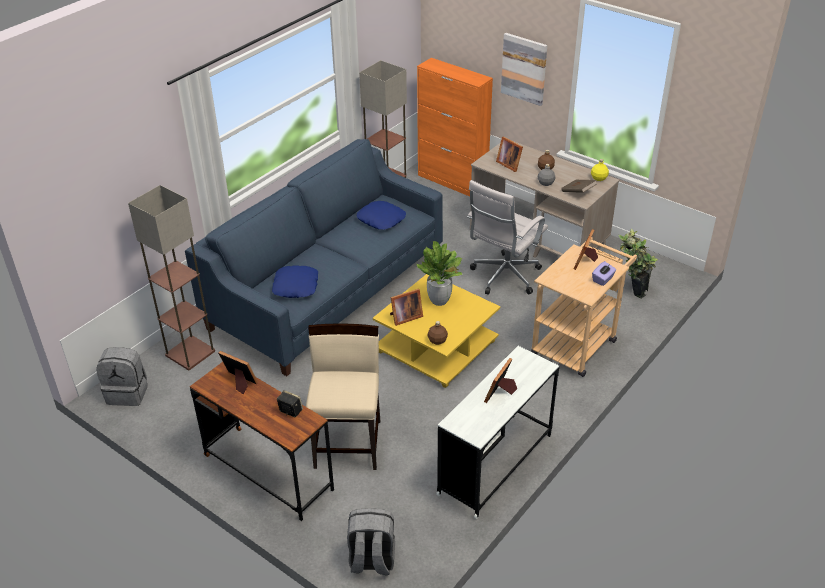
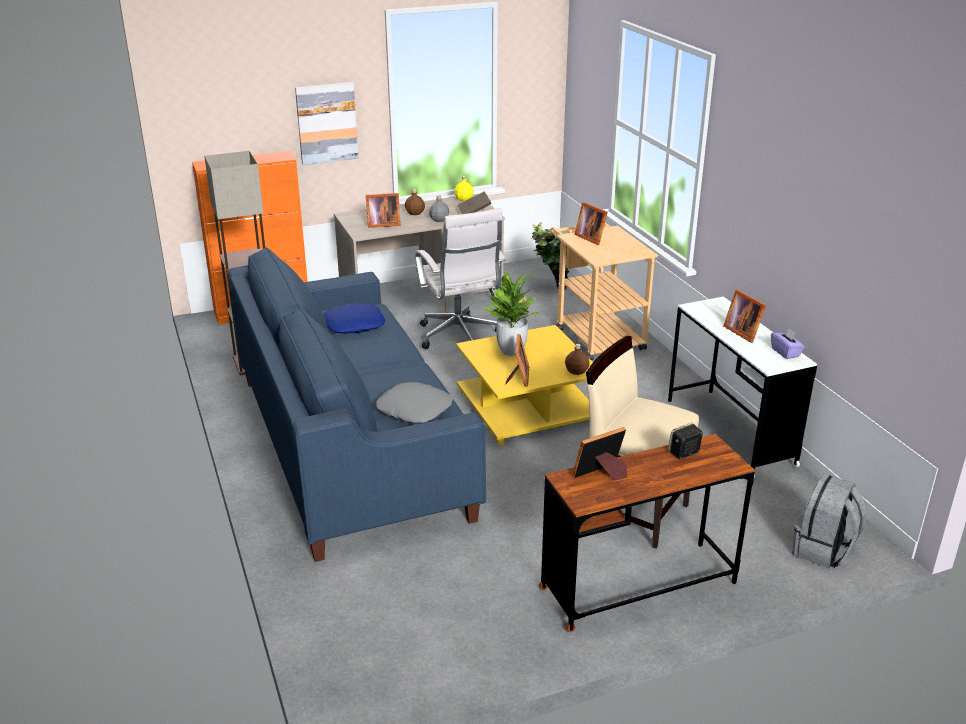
camera: 60 degrees left, 10 degrees down
grey backpack [96,347,147,406] -> none
floor lamp [128,185,215,370] -> none
blue pillow [272,265,318,298] -> grey pillow [376,382,453,423]
purple tissue box [592,261,616,286] -> purple tissue box moved to [771,328,805,359]

